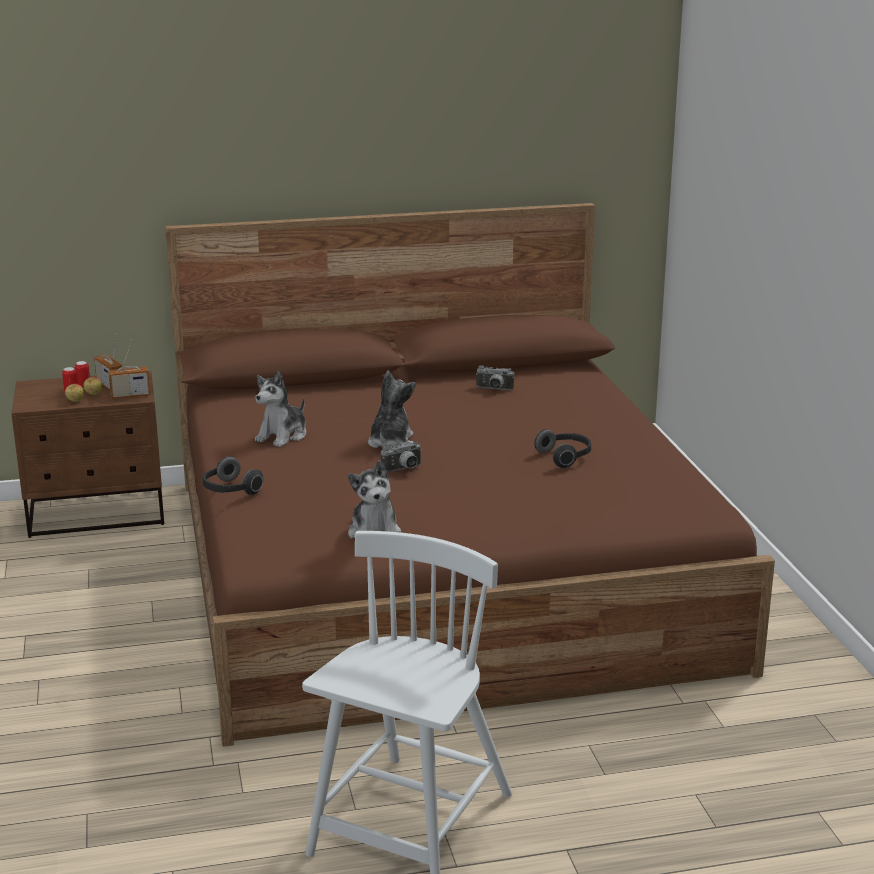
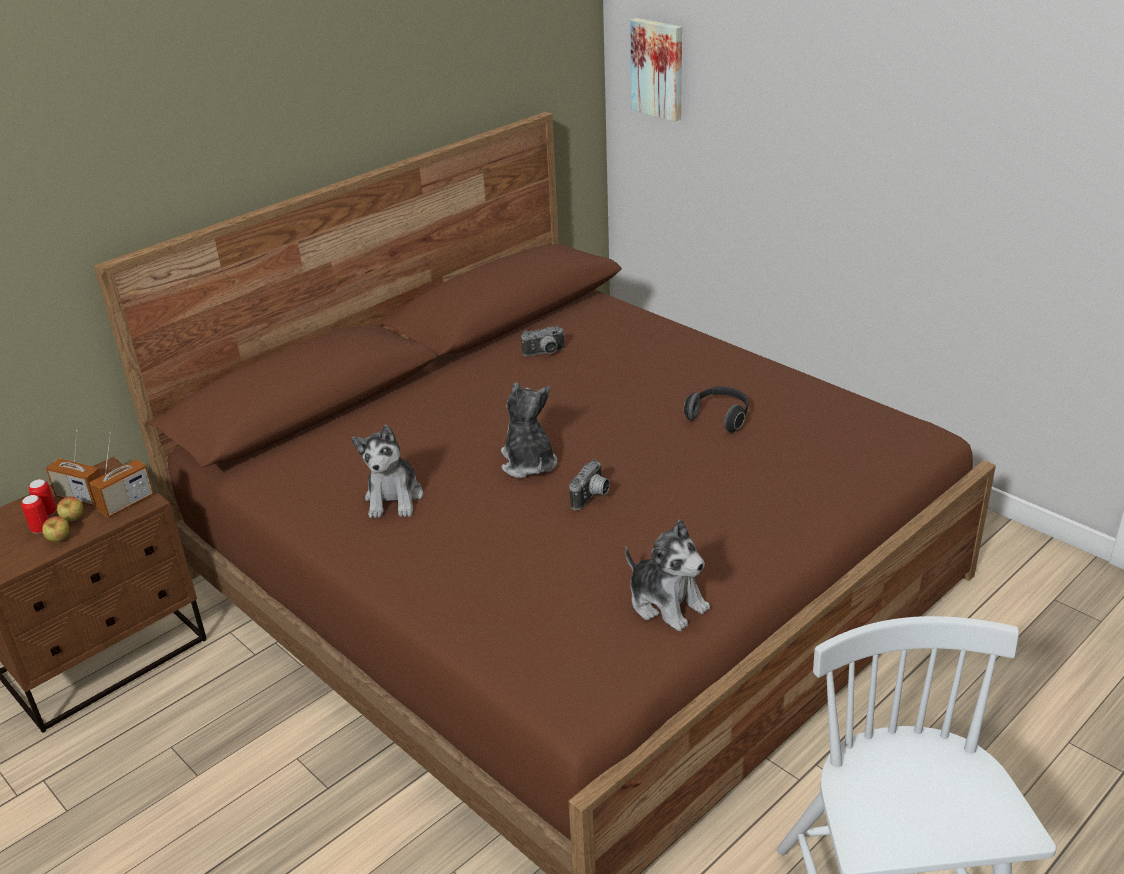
camera: 30 degrees left, 10 degrees up
headphones [202,456,264,495] -> none
none -> picture [630,18,682,121]

